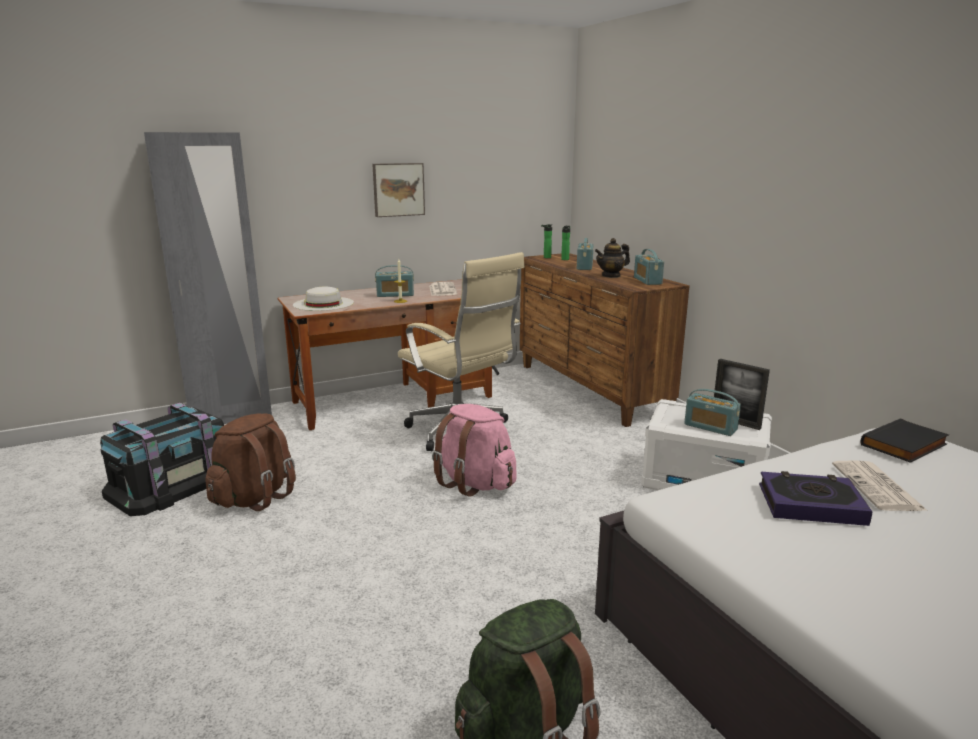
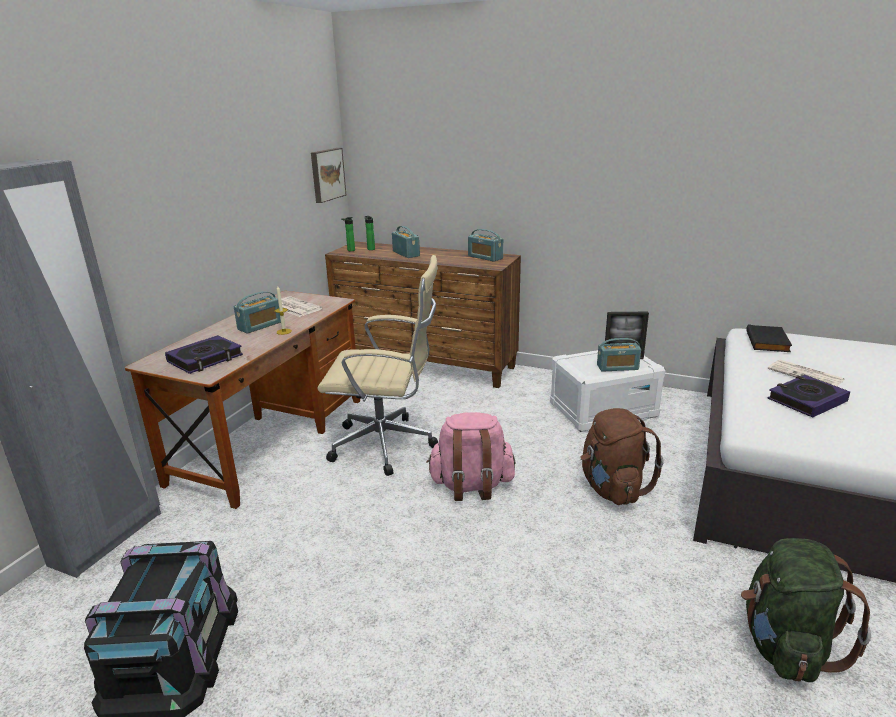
camera: 40 degrees left, 5 degrees up
brown backpack [206,413,296,511] -> brown backpack moved to [581,408,663,505]
white hat [293,287,354,311] -> book [165,335,243,374]
picture [372,163,425,217] -> picture moved to [311,148,346,203]
teapot [595,238,630,278] -> none

